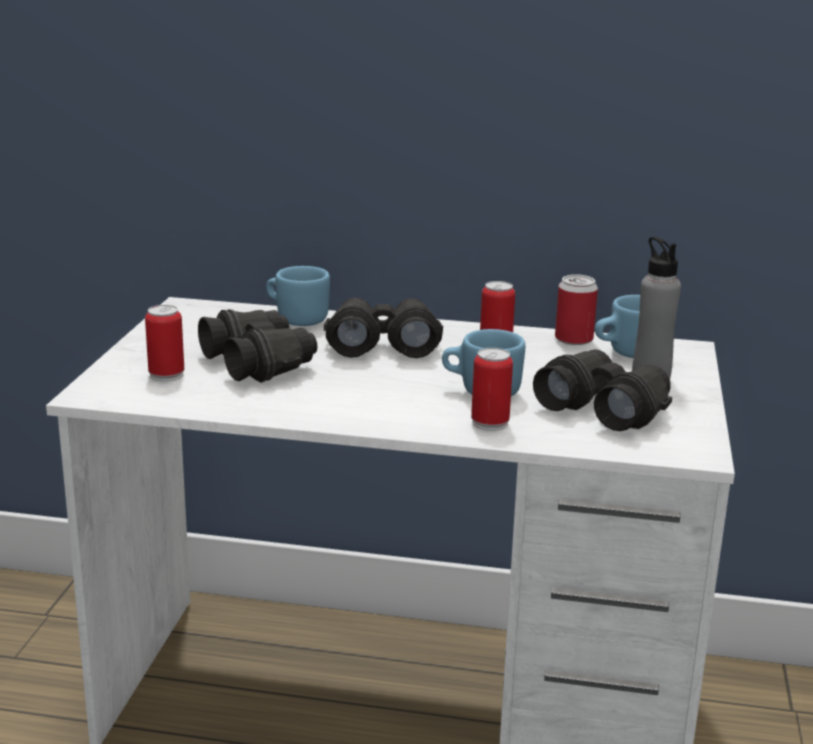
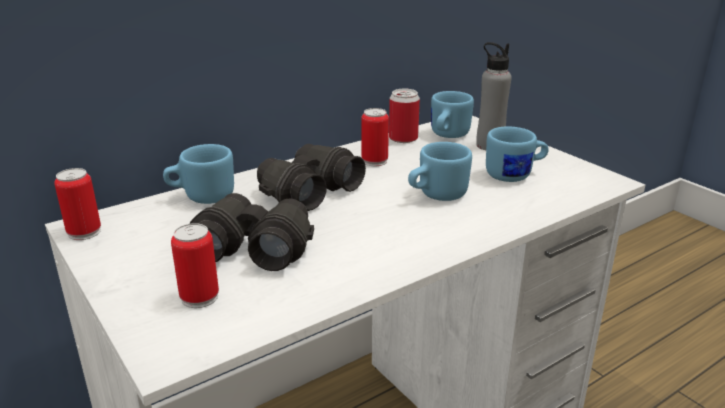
camera: 45 degrees left, 5 degrees up
can [471,348,513,431] -> can moved to [54,168,101,240]
black binoculars [533,349,672,431] -> blue mug [486,126,548,182]

